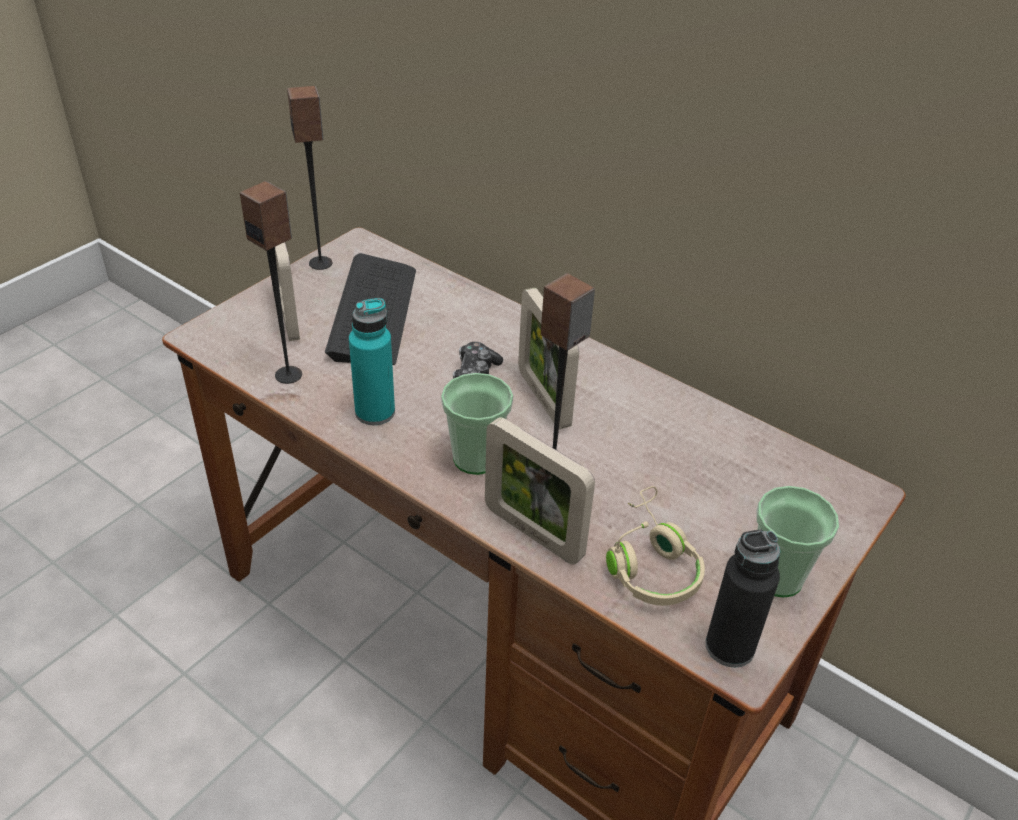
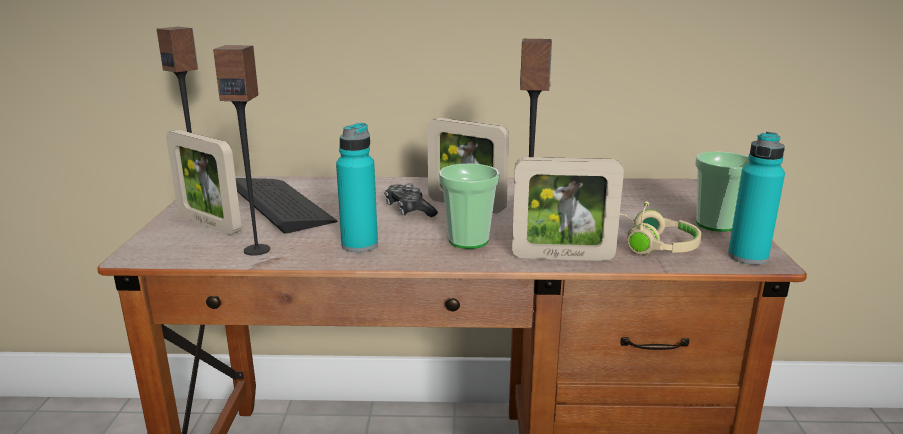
camera: 35 degrees left, 20 degrees down
black bottle [705,530,780,667] -> turquoise bottle [728,132,785,265]

